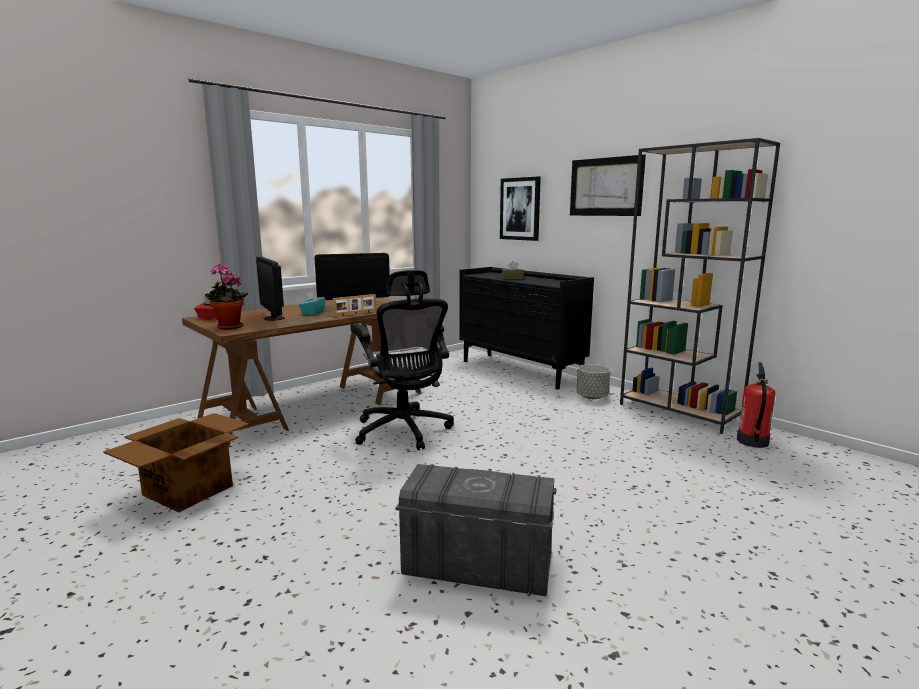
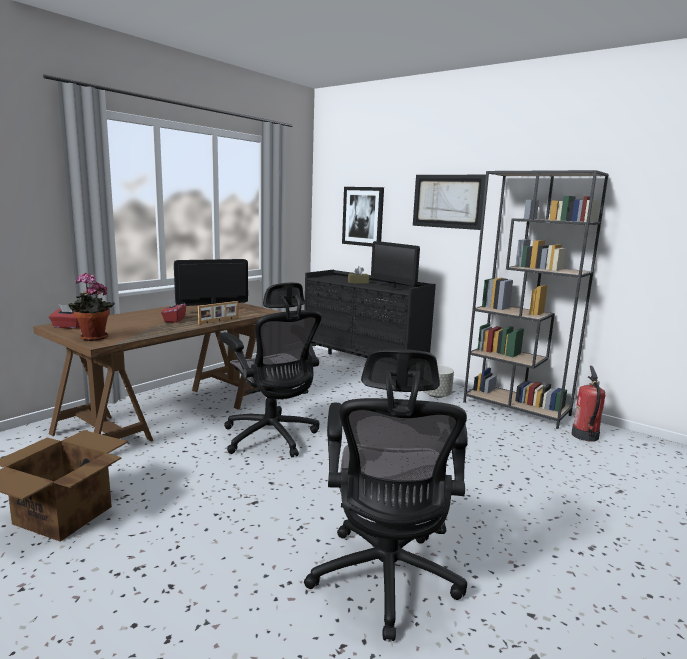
camera: 10 degrees left, 0 degrees up
monitor [256,257,285,321] -> monitor moved to [371,241,420,290]
turquoise tissue box [299,292,326,315] -> red tissue box [161,299,186,323]
grey storage box [396,464,557,596] -> office chair [304,349,468,641]

